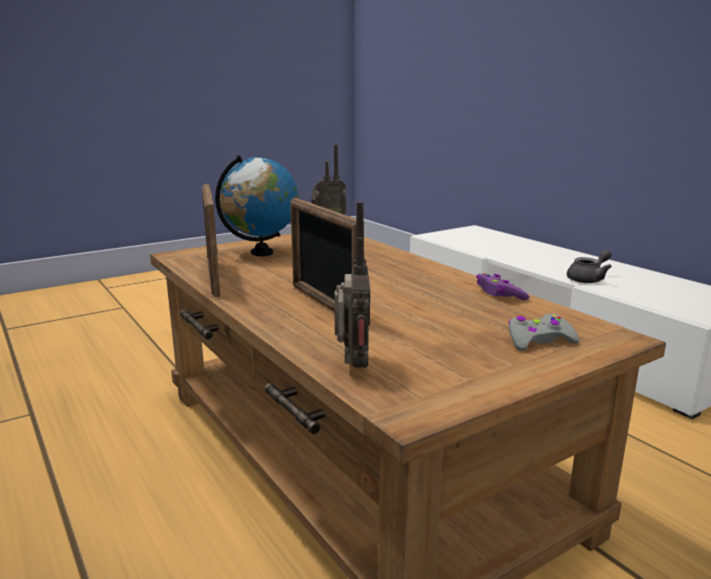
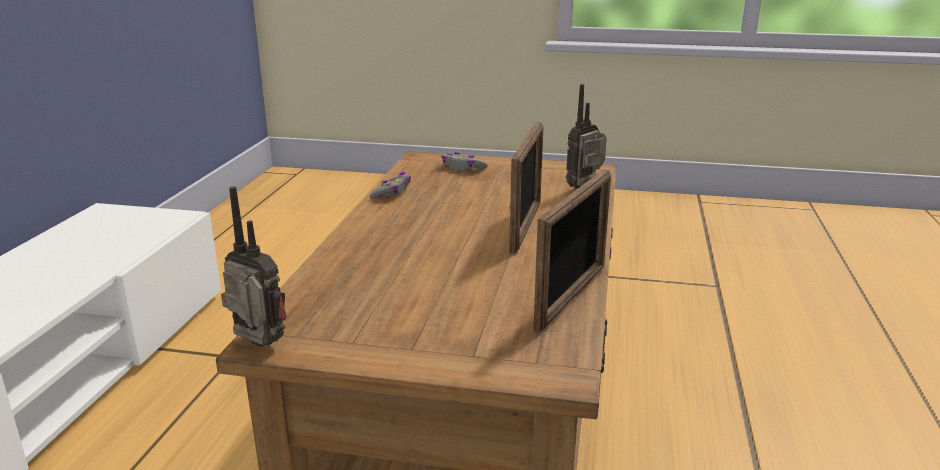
camera: 135 degrees left, 5 degrees up
globe [215,155,298,256] -> none
purple game controller [476,273,530,300] -> grey game controller [370,172,411,199]
grey teapot [567,249,612,283] -> none

